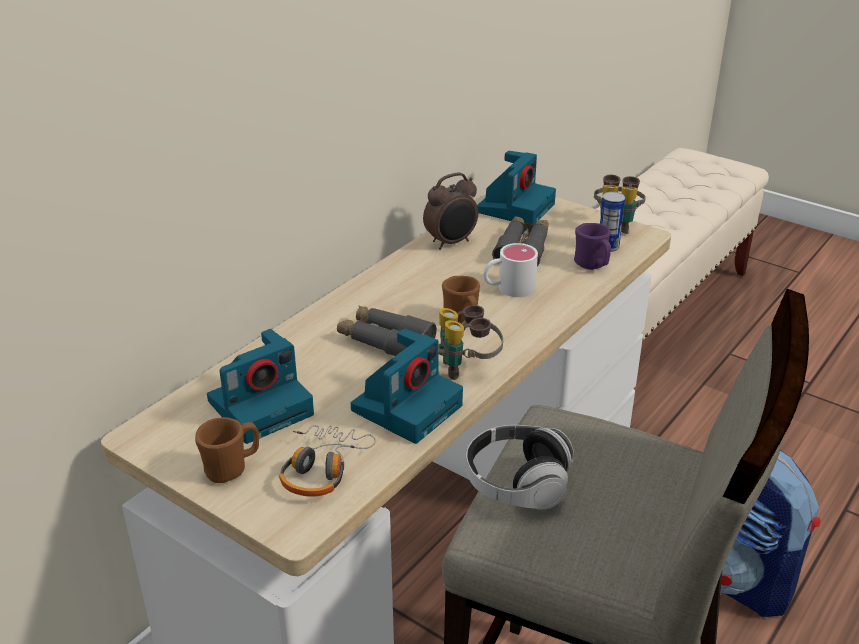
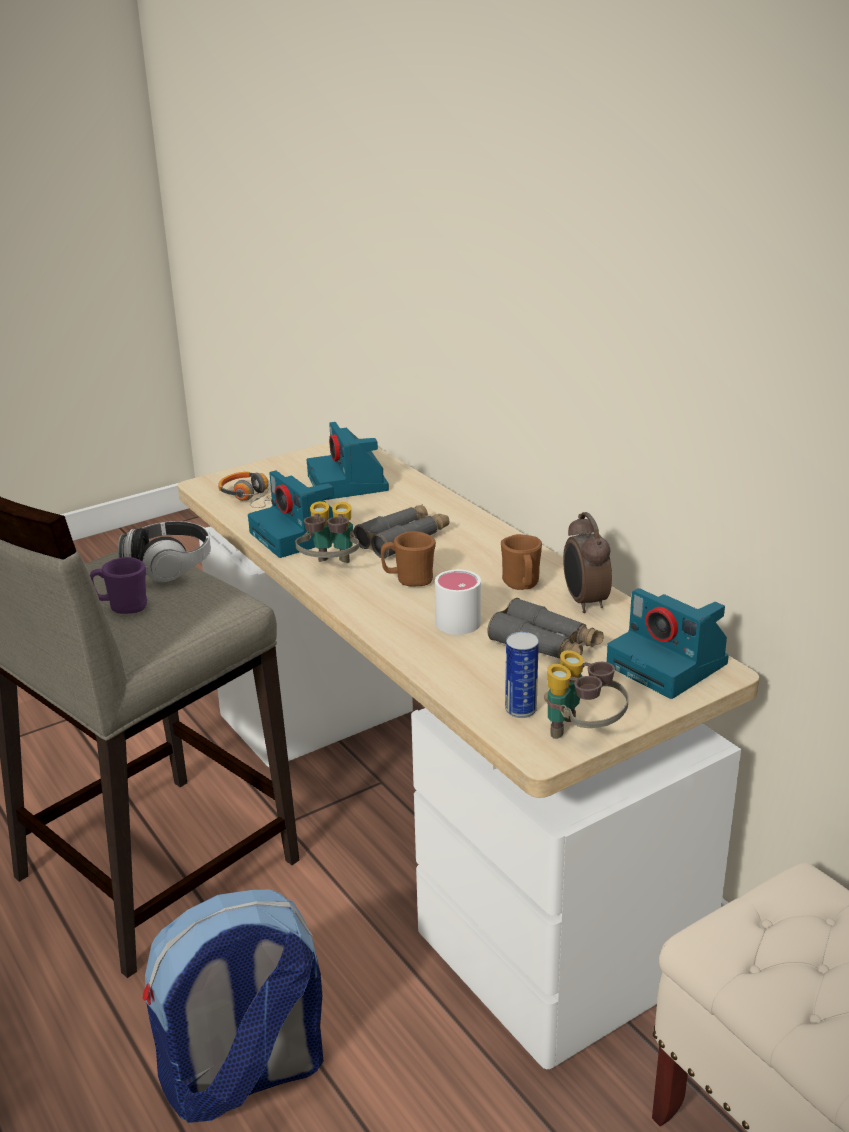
camera: 110 degrees right, 5 degrees down
brown mug [195,417,259,483] -> brown mug moved to [501,534,542,590]
purple mug [574,223,611,270] -> purple mug moved to [90,557,147,614]

